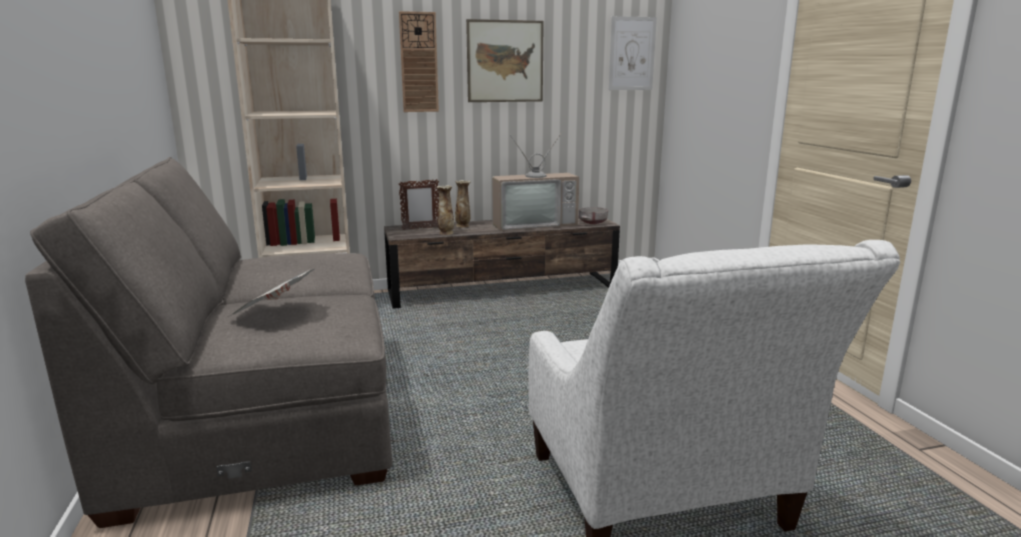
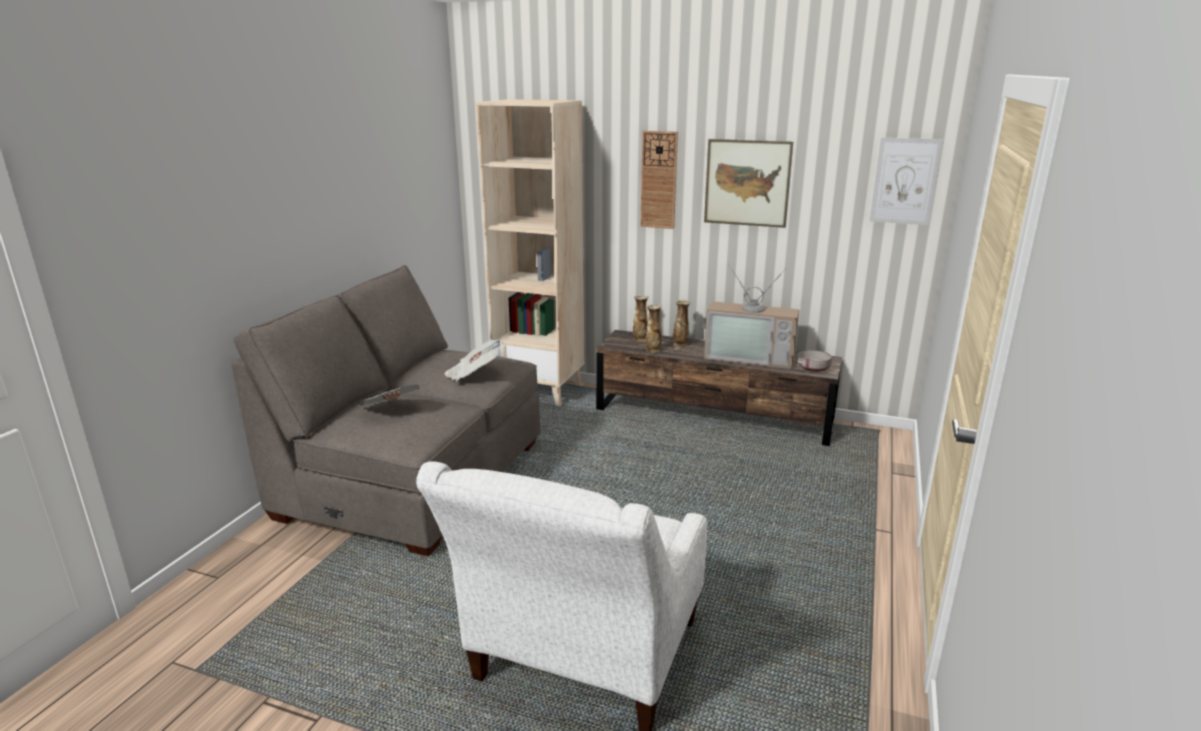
camera: 35 degrees right, 5 degrees up
picture frame [399,179,439,230] -> vase [633,295,649,342]
none -> newspaper [444,339,503,381]

